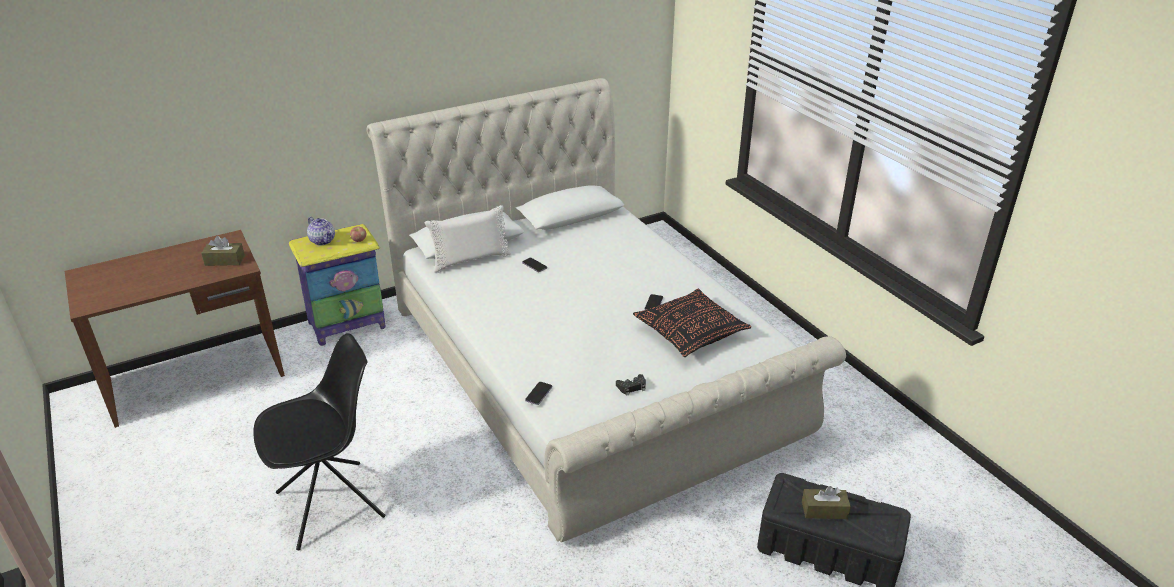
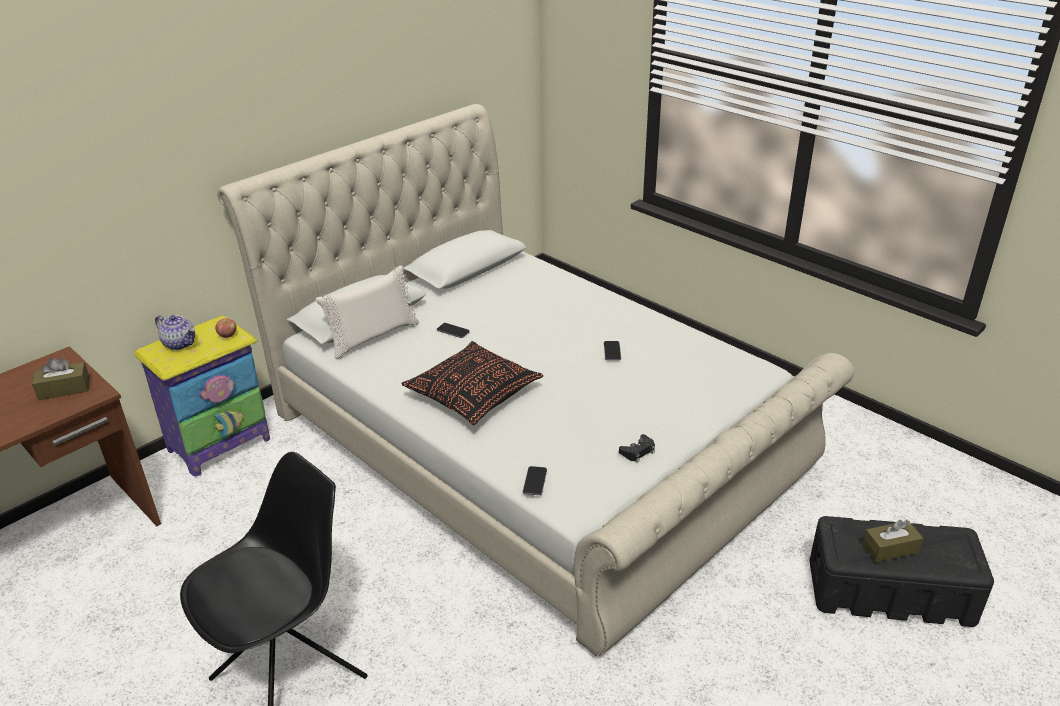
camera: 15 degrees left, 0 degrees up
black pillow [633,289,751,357] -> black pillow moved to [401,341,543,425]

